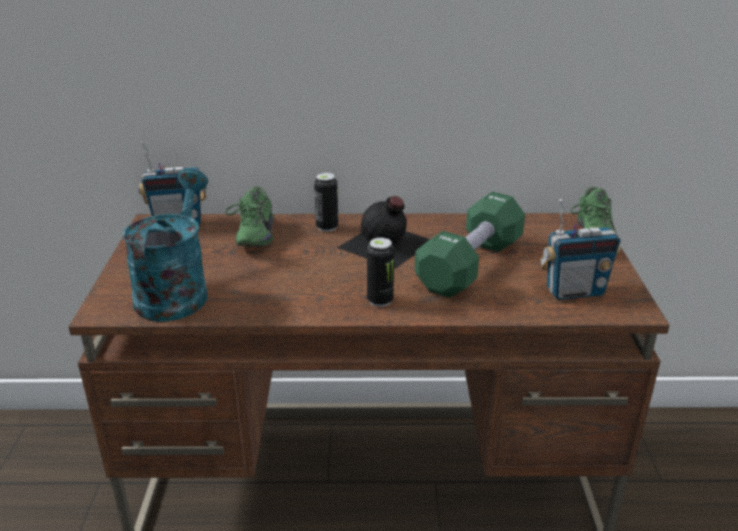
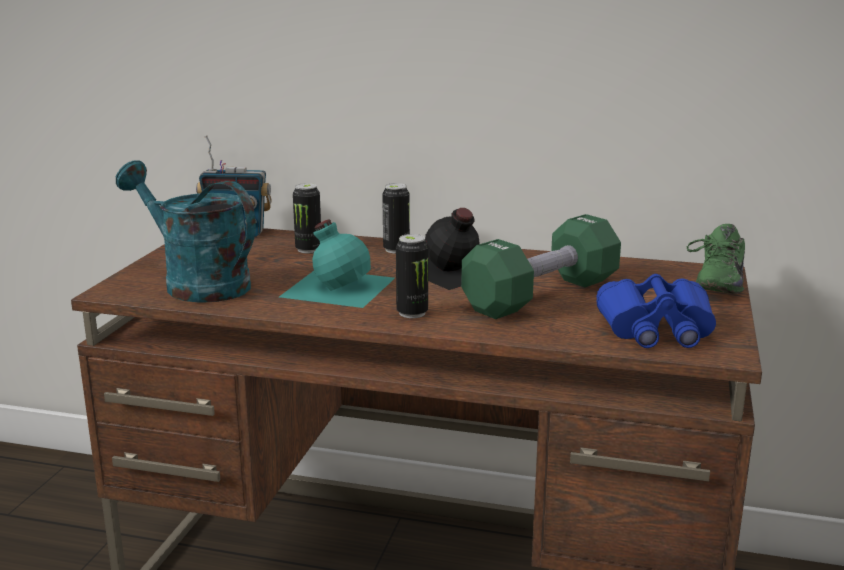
camera: 15 degrees right, 10 degrees down
turquoise watering can [123,168,208,322] -> turquoise watering can turned 75 degrees counterclockwise [116,160,256,303]
green shoe [225,186,274,247] -> can [293,183,321,253]
radio [540,199,621,300] -> blue binoculars [596,274,716,348]
none -> turquoise bottle [279,219,395,308]

